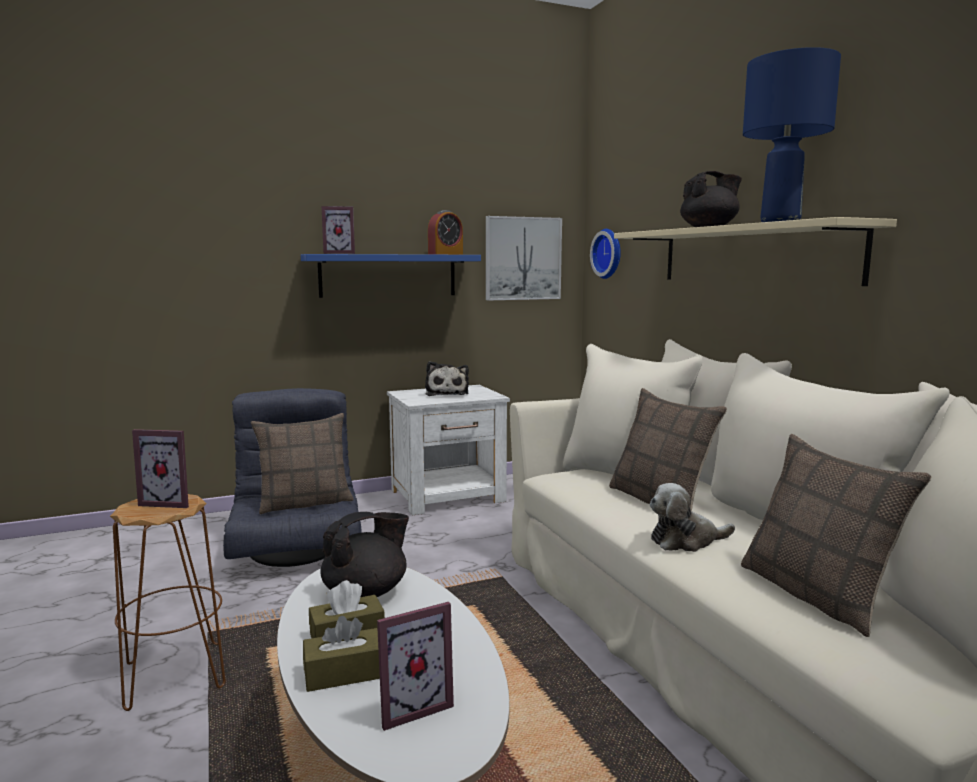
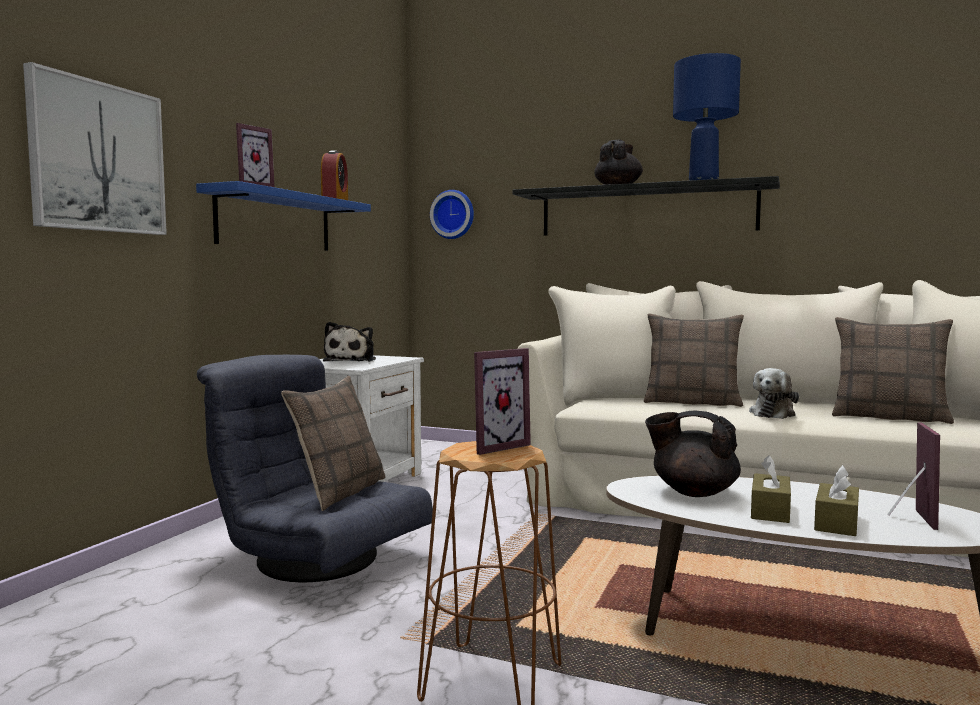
camera: 45 degrees left, 5 degrees down
black teapot [320,512,409,597] -> black teapot turned 75 degrees counterclockwise [645,411,741,497]
plush toy [425,361,469,396] -> plush toy turned 60 degrees clockwise [323,322,376,362]
picture [486,216,562,301] -> picture moved to [23,62,167,235]
beige shelf [614,217,897,286] -> black shelf [513,176,780,236]

